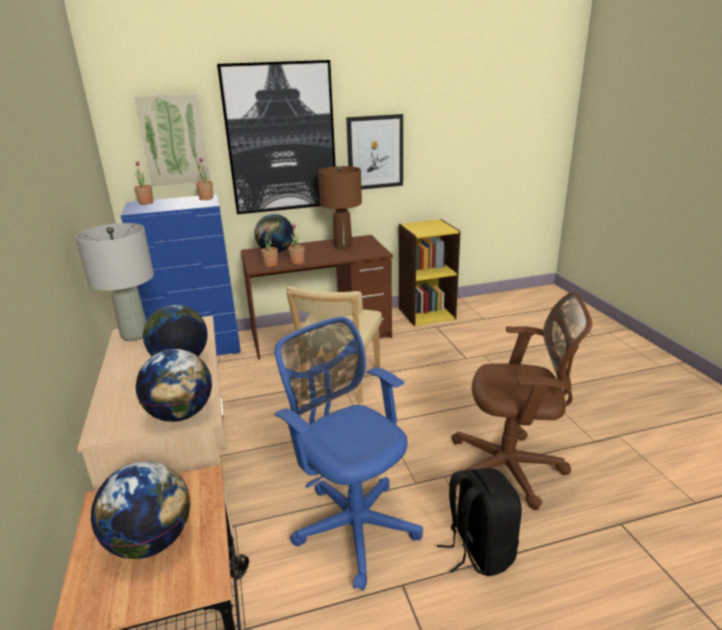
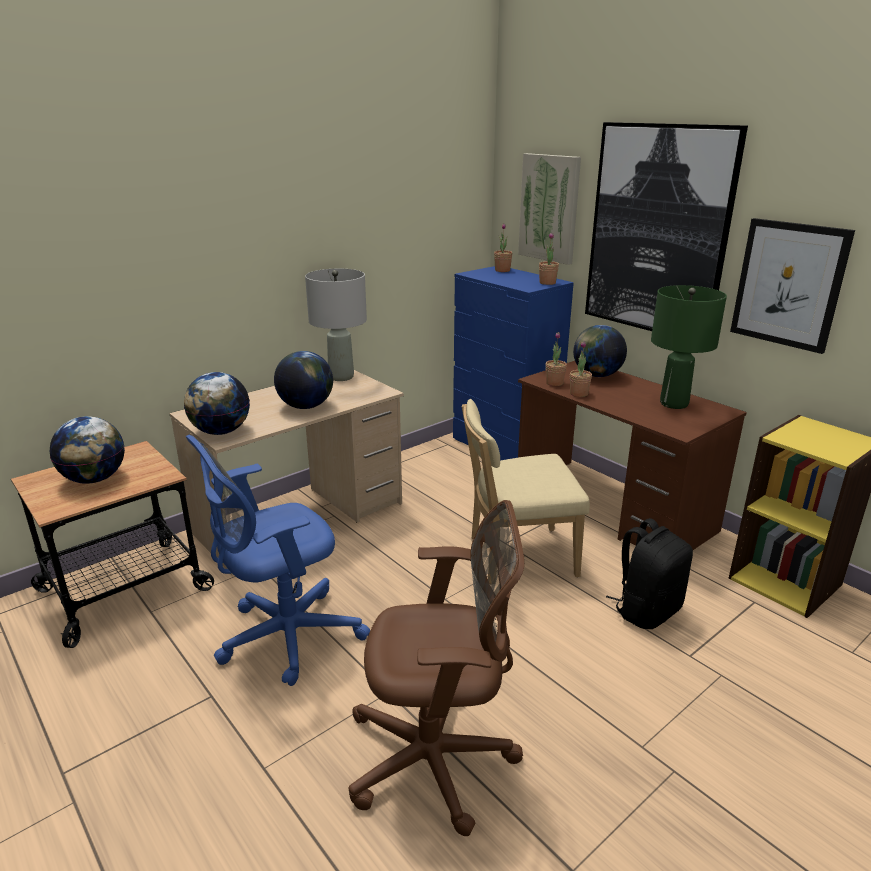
camera: 65 degrees right, 0 degrees up
blue office chair [274,317,423,591] -> blue office chair turned 150 degrees counterclockwise [186,435,370,686]
brown table lamp [318,166,362,248] -> green table lamp [651,285,727,409]
black backpack [437,468,522,576] -> black backpack moved to [606,518,693,629]
brown office chair [452,292,592,510] -> brown office chair turned 75 degrees counterclockwise [348,500,524,836]

